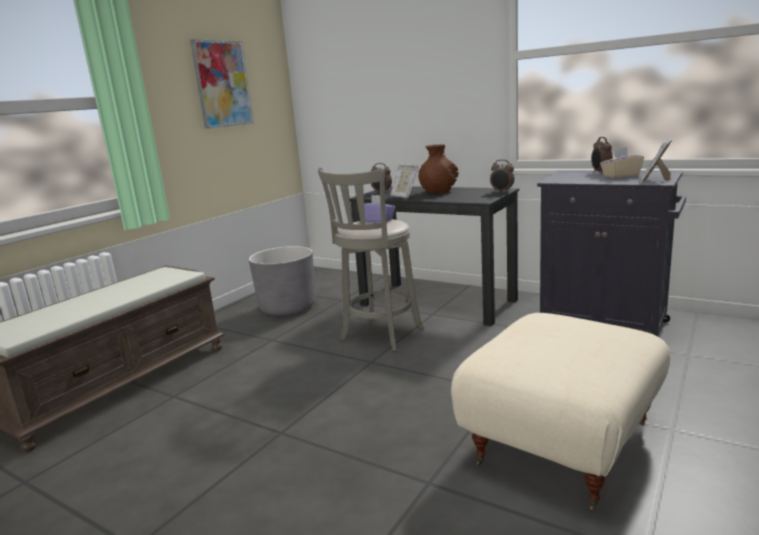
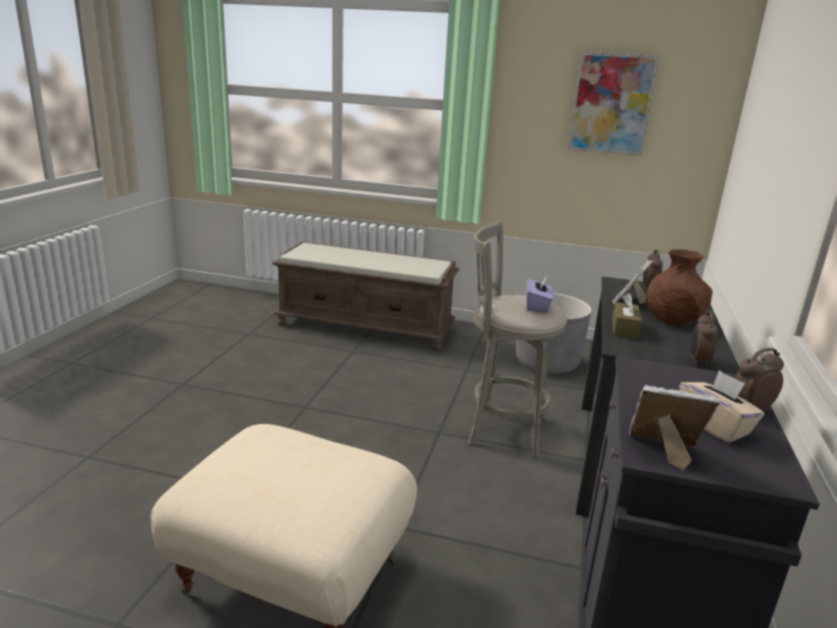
camera: 70 degrees right, 5 degrees up
none -> brown tissue box [612,293,642,339]

